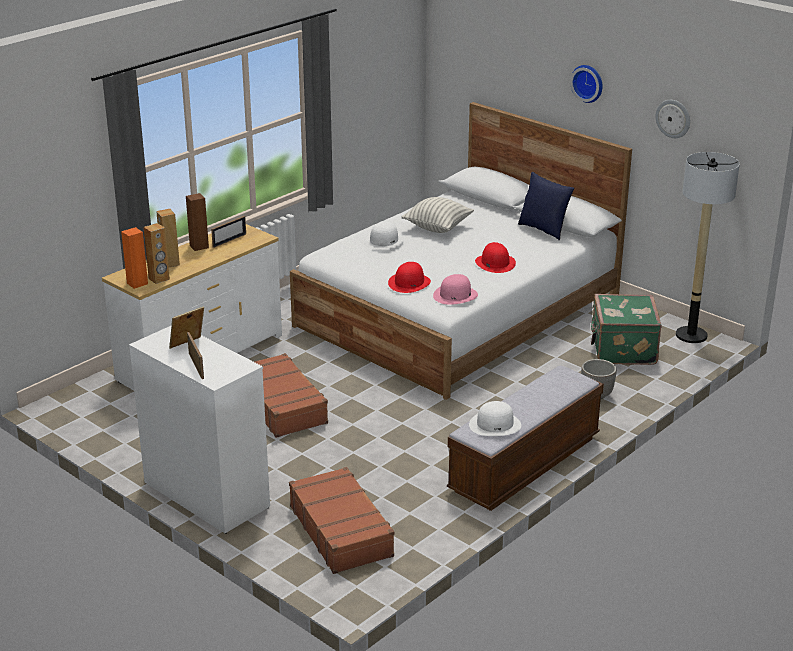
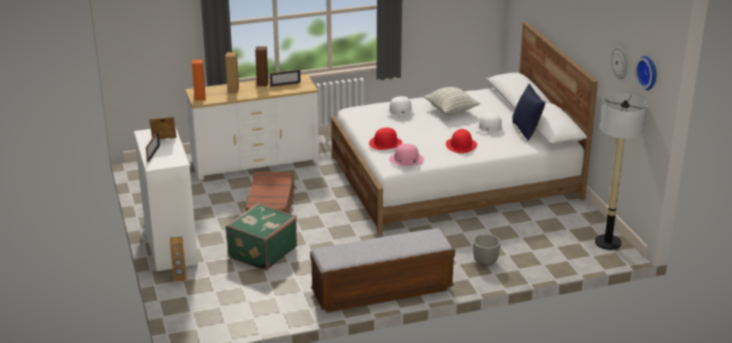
camera: 30 degrees right, 0 degrees up
brown speaker [143,223,170,284] -> brown speaker moved to [170,237,186,282]
brown suitcase [289,467,394,574] -> none
white hat [469,401,521,436] -> white hat moved to [474,113,507,134]
wall clock [570,65,603,103] -> wall clock moved to [635,56,656,90]
green suitcase [591,294,662,365] -> green suitcase moved to [225,203,297,271]

